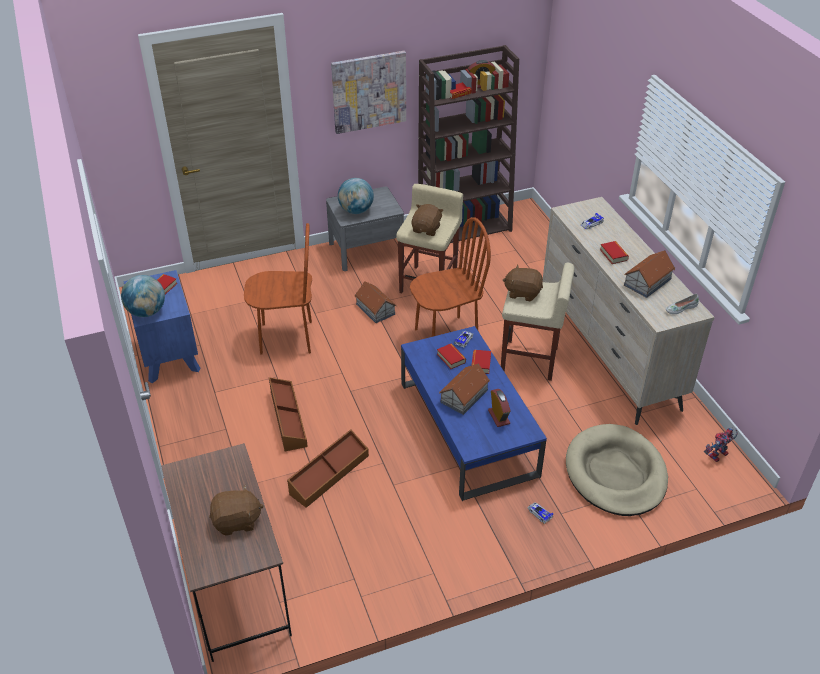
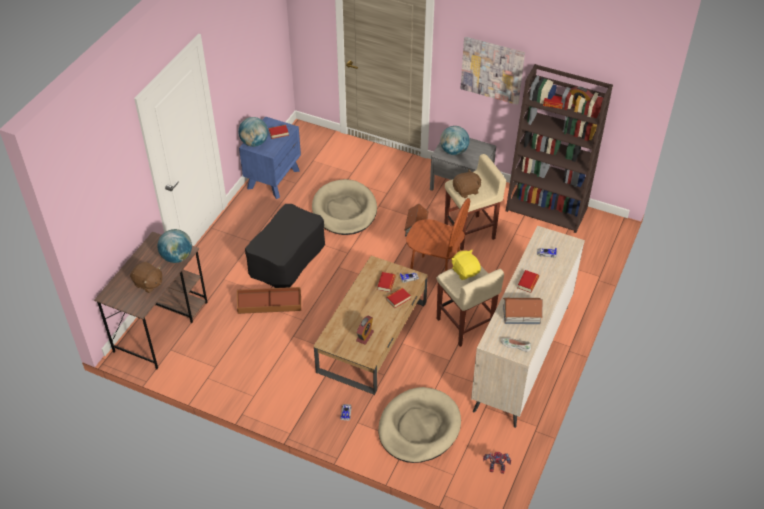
camera: 45 degrees right, 5 degrees up
brown chair [244,223,312,354] -> beige dog bed [312,179,377,235]
brown storage box [269,377,308,451] -> black ottoman [245,204,325,288]
blue coffee table [401,326,547,501] -> brown coffee table [314,256,428,395]
toy house [439,364,490,415] -> none
brown plush toy [503,264,543,301] -> yellow plush toy [451,250,481,280]
none -> globe [157,229,192,263]

